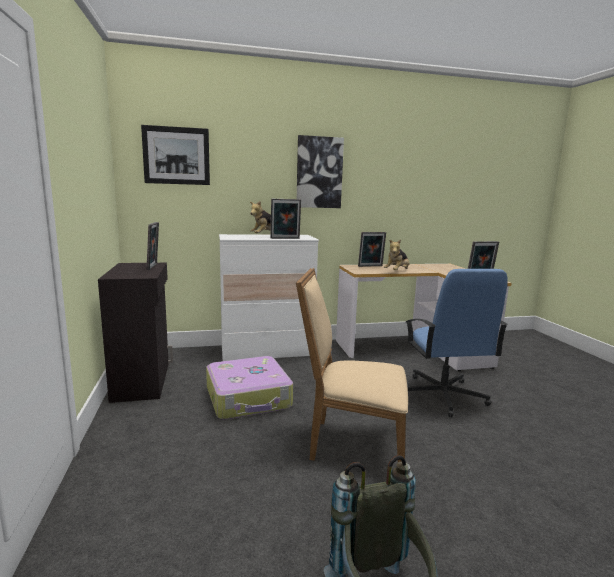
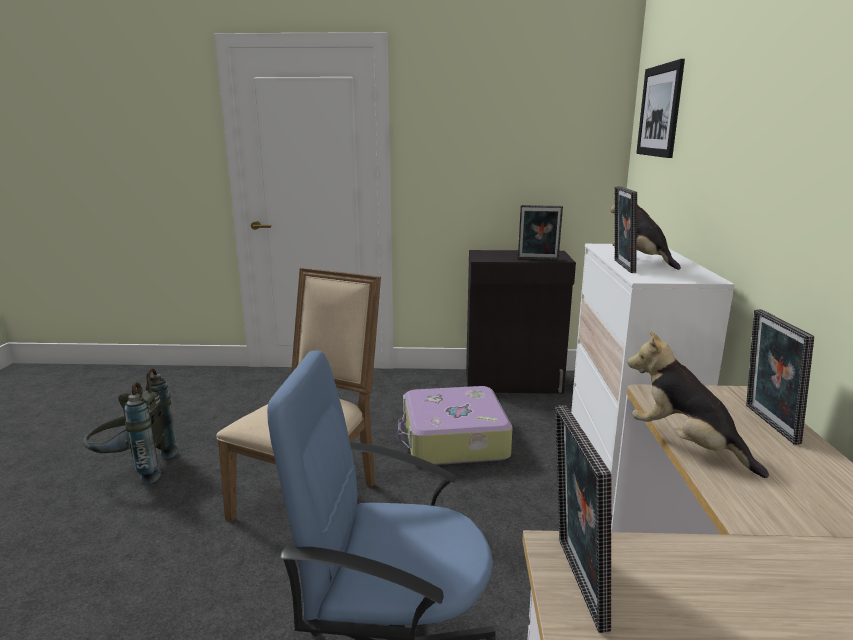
camera: 105 degrees right, 5 degrees up
picture [297,135,344,208] -> none

